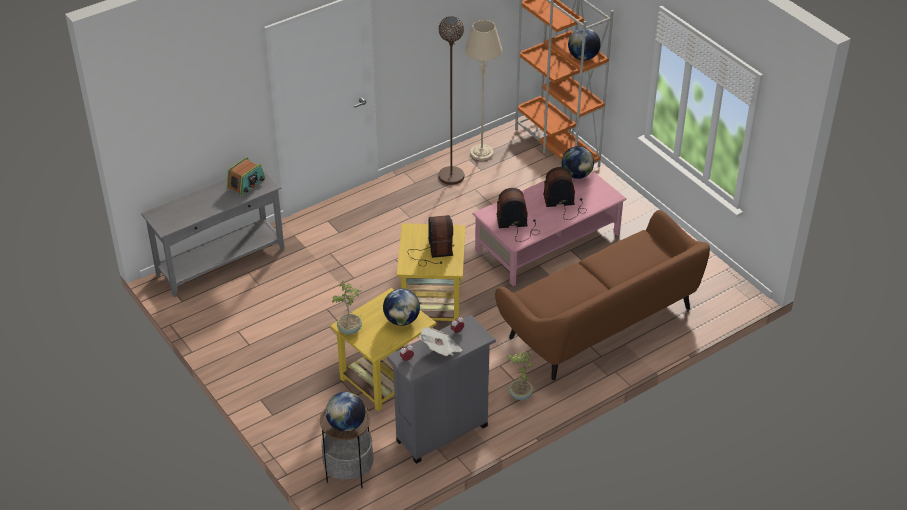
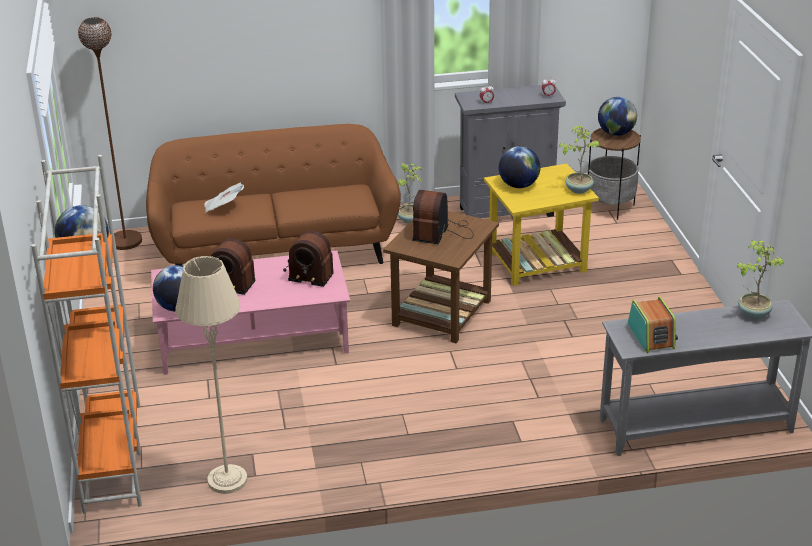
camera: 155 degrees left, 10 degrees down
radio [227,157,265,196] -> radio turned 105 degrees clockwise [628,297,678,353]
yellow side table [397,223,465,321] -> brown side table [383,211,499,343]
newspaper [419,327,462,356] -> newspaper moved to [204,183,244,212]
brown floor lamp [438,16,464,185] -> brown floor lamp moved to [78,17,142,250]
none -> potted plant [737,240,784,319]

